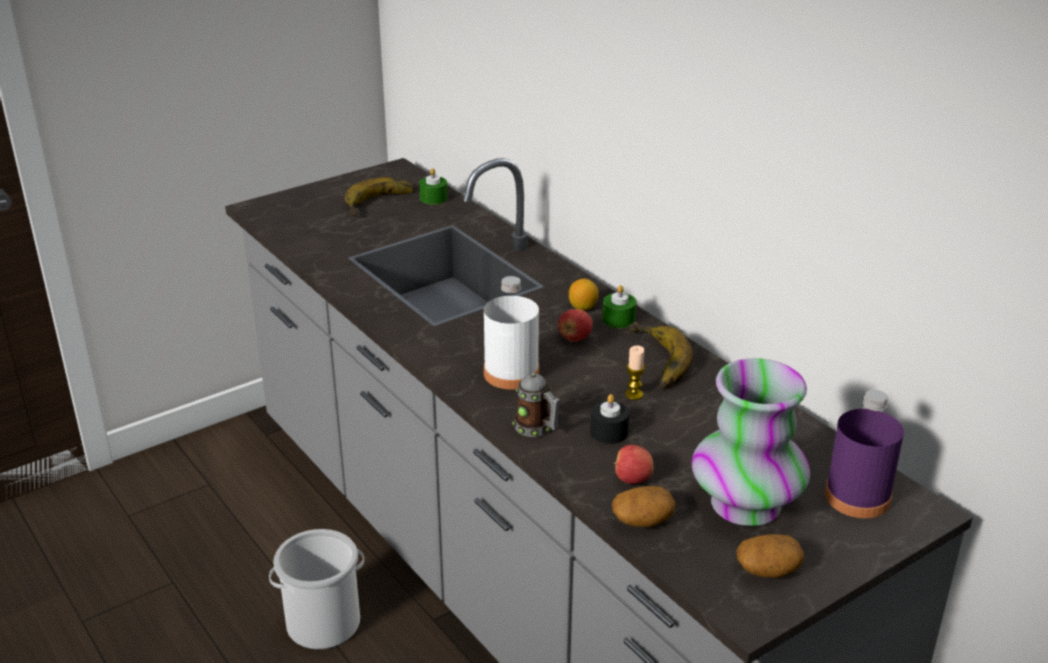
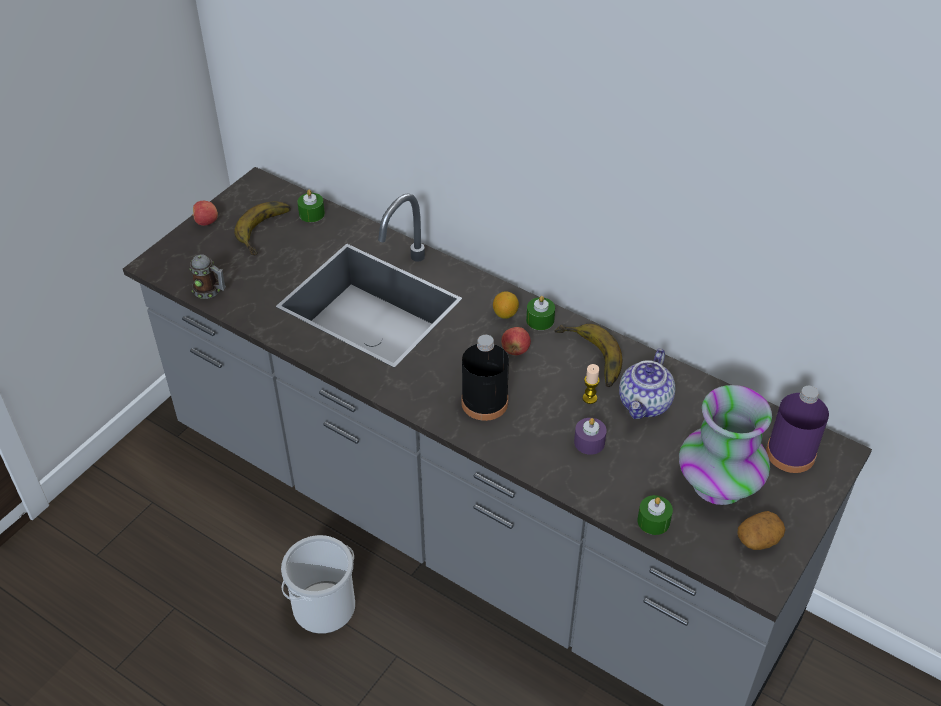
camera: 20 degrees left, 15 degrees up
white bottle [484,276,539,389] -> black bottle [461,335,509,421]
mug [512,373,560,437] -> mug moved to [189,254,226,299]
black candle [590,394,629,444] -> purple candle [574,418,607,455]
potato [612,486,675,527] -> green candle [637,495,673,535]
apple [614,445,653,484] -> apple moved to [192,201,218,226]
none -> teapot [619,348,675,419]

